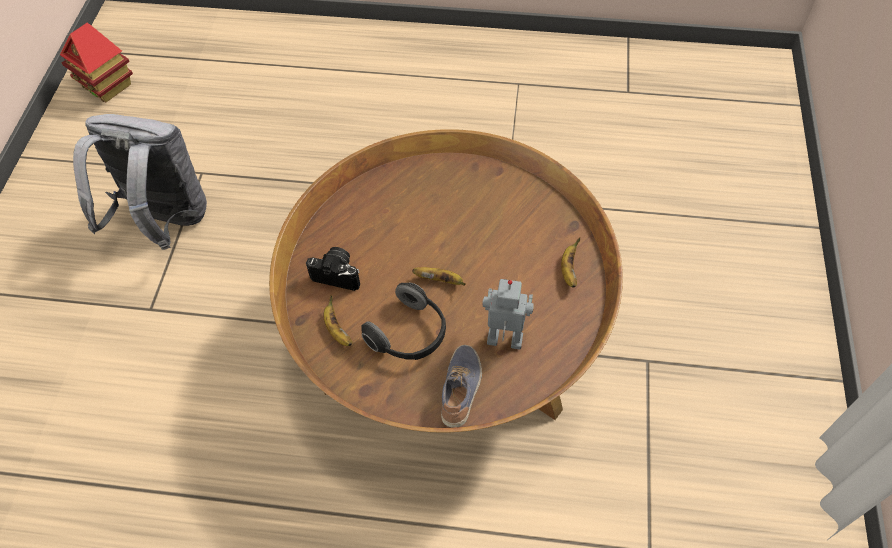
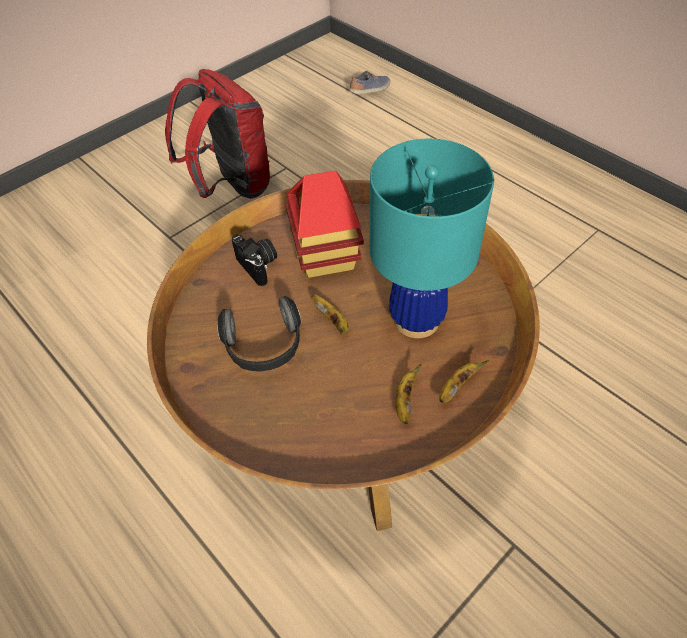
camera: 40 degrees right, 5 degrees down
toy house [60,23,133,102] -> toy house moved to [285,170,364,278]
grey backpack [73,114,207,250] -> red backpack [165,69,270,199]
banana [324,295,352,346] -> banana moved to [396,363,422,424]
shoe [441,345,482,428] -> shoe moved to [349,71,390,94]
toy robot [482,279,534,350] -> none
none -> turquoise table lamp [370,139,494,338]

